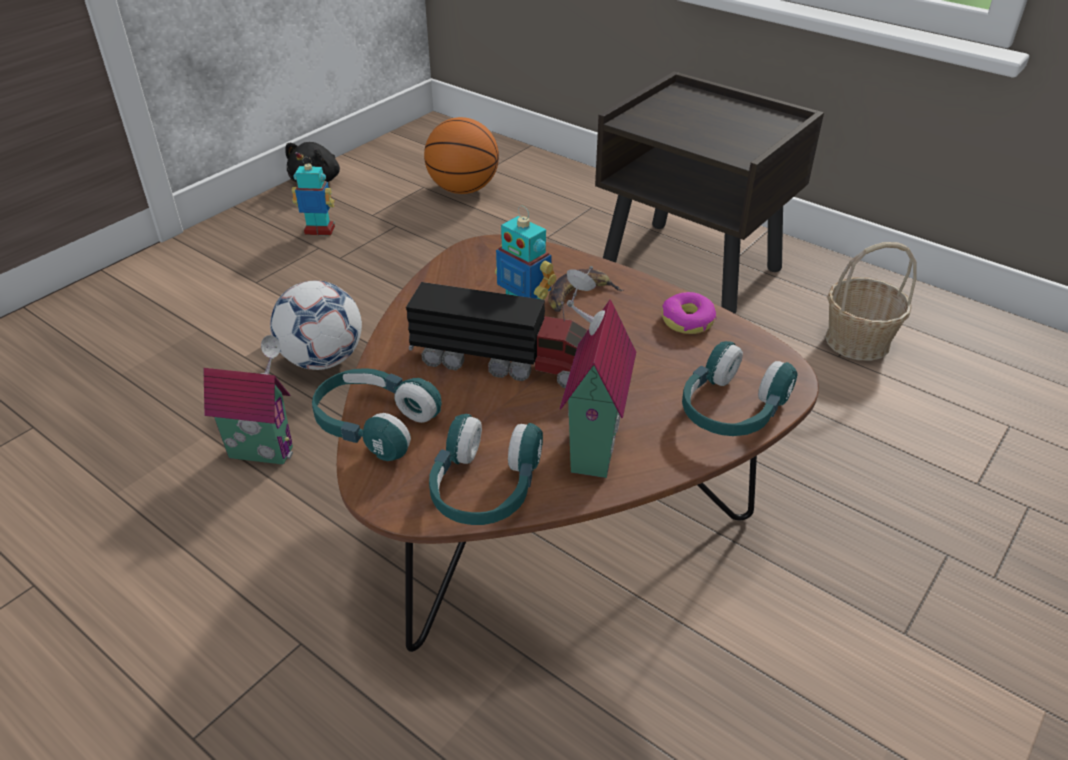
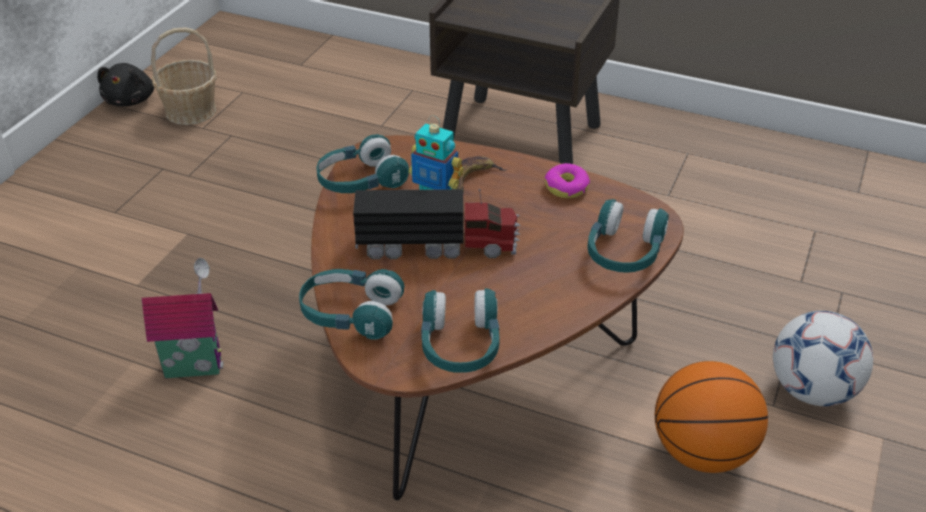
camera: 15 degrees left, 0 degrees up
football [270,281,362,370] -> football moved to [773,311,873,406]
toy robot [292,157,335,236] -> none
basketball [424,117,499,194] -> basketball moved to [655,361,768,473]
toy house [560,266,636,478] -> none
basket [825,242,917,361] -> basket moved to [151,27,217,125]
none -> turquoise headphones [316,134,409,193]

